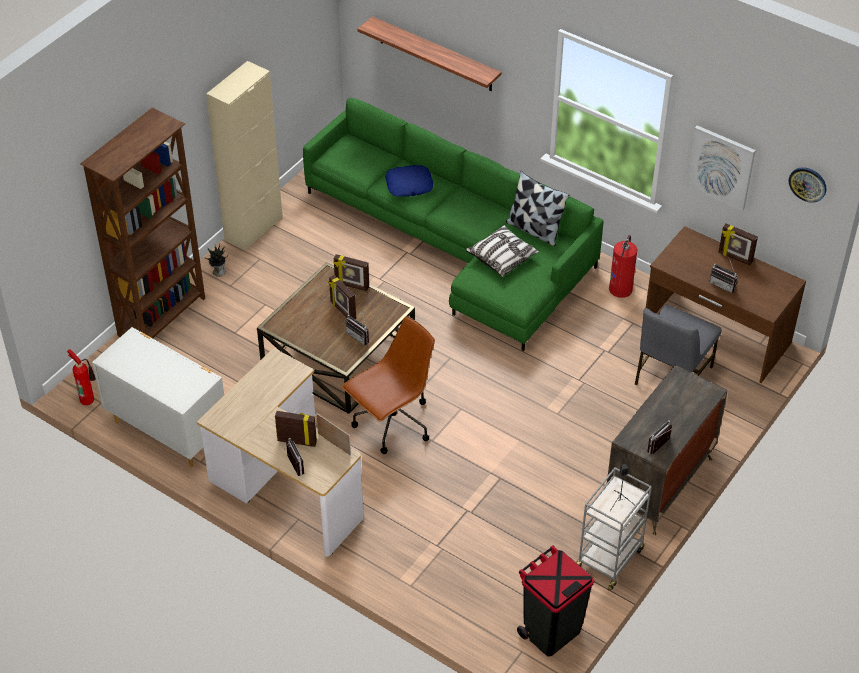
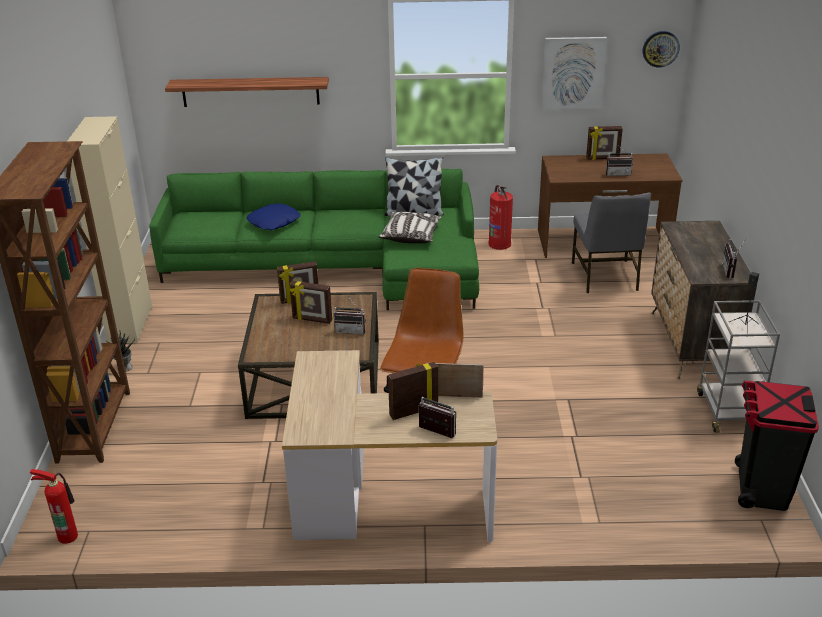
camera: 35 degrees left, 15 degrees down
white dresser [92,327,224,467] -> none

